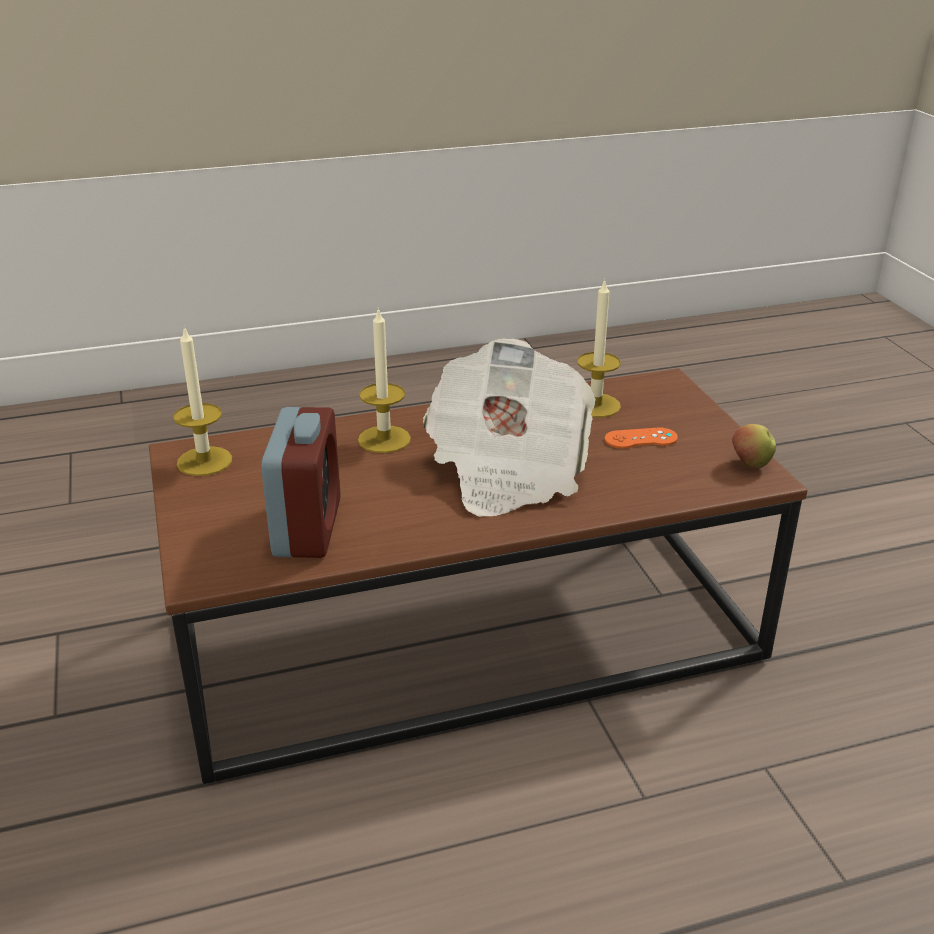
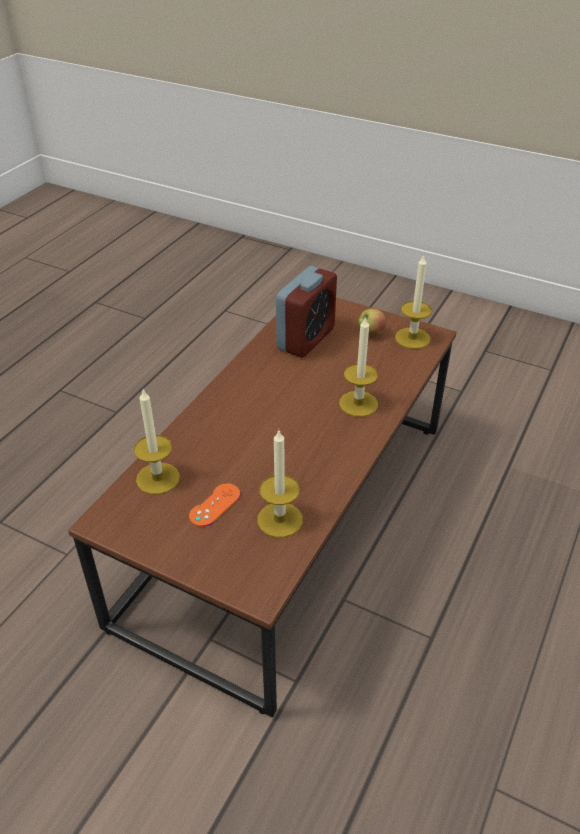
camera: 135 degrees right, 10 degrees up
alarm clock [261,407,340,558] -> alarm clock turned 105 degrees counterclockwise [276,266,337,358]
newspaper [423,339,596,517] -> none
apple [732,424,776,469] -> apple moved to [358,308,386,336]
none -> candle [134,389,180,494]

